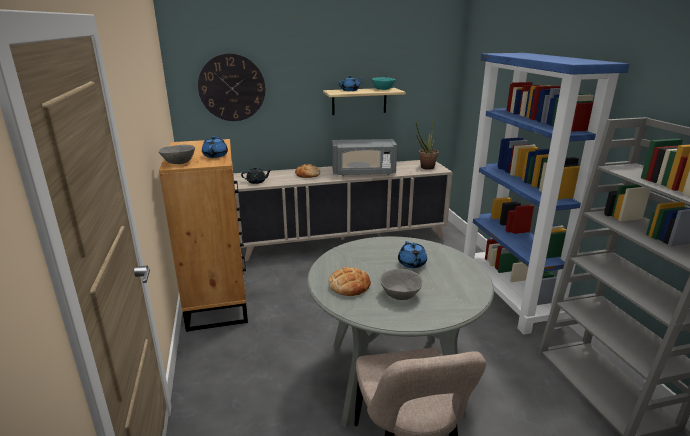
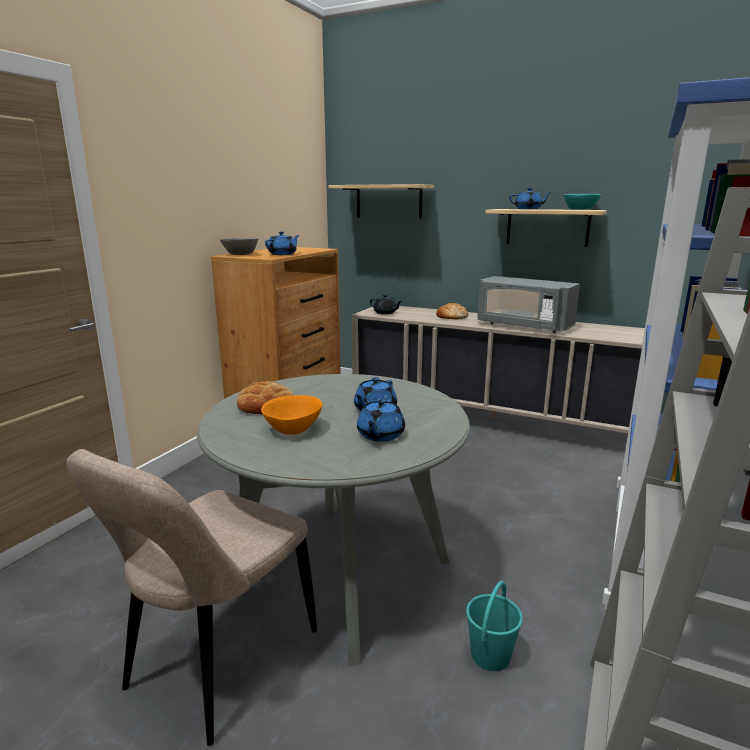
camera: 40 degrees right, 5 degrees down
wall clock [198,53,265,121] -> shelf [328,184,434,219]
grey bowl [380,269,423,300] -> orange bowl [261,395,322,435]
potted plant [416,121,439,170] -> none
none -> blue teapot [357,399,405,442]
none -> turquoise bucket [466,581,523,671]

